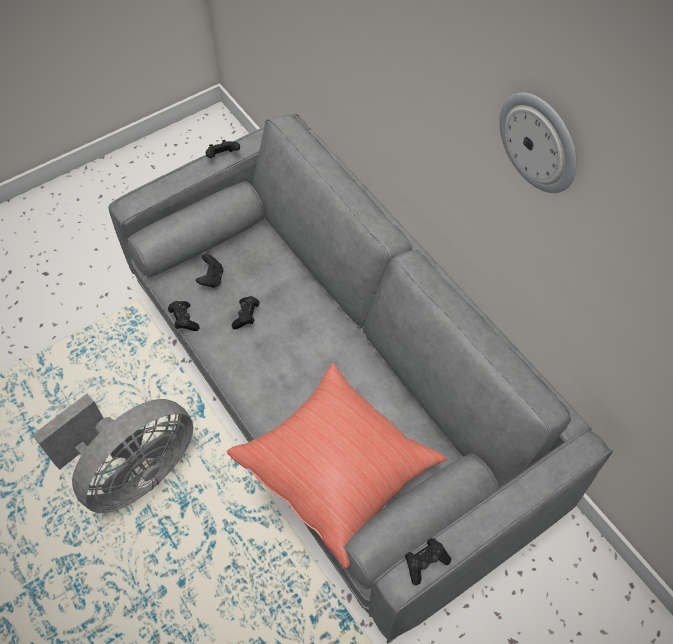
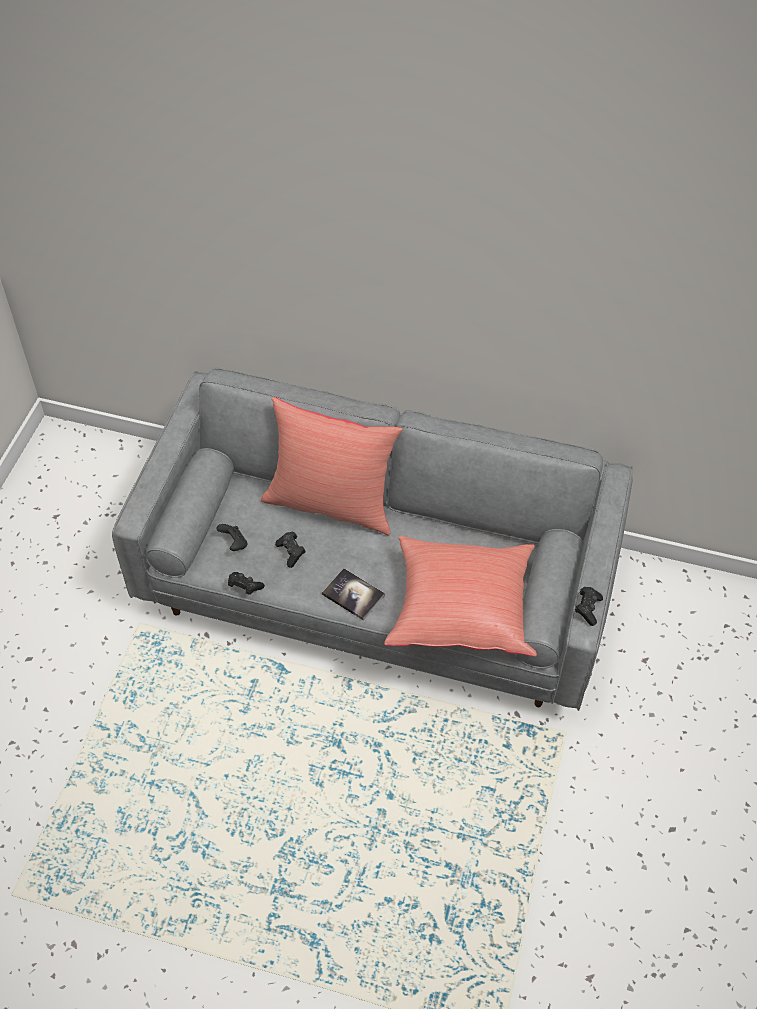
camera: 40 degrees left, 5 degrees down
grey fan [33,393,193,513] -> none
black game controller [206,140,240,158] -> none
wall clock [499,93,577,193] -> none
none -> red pillow [261,397,403,535]
none -> book [322,568,385,621]

